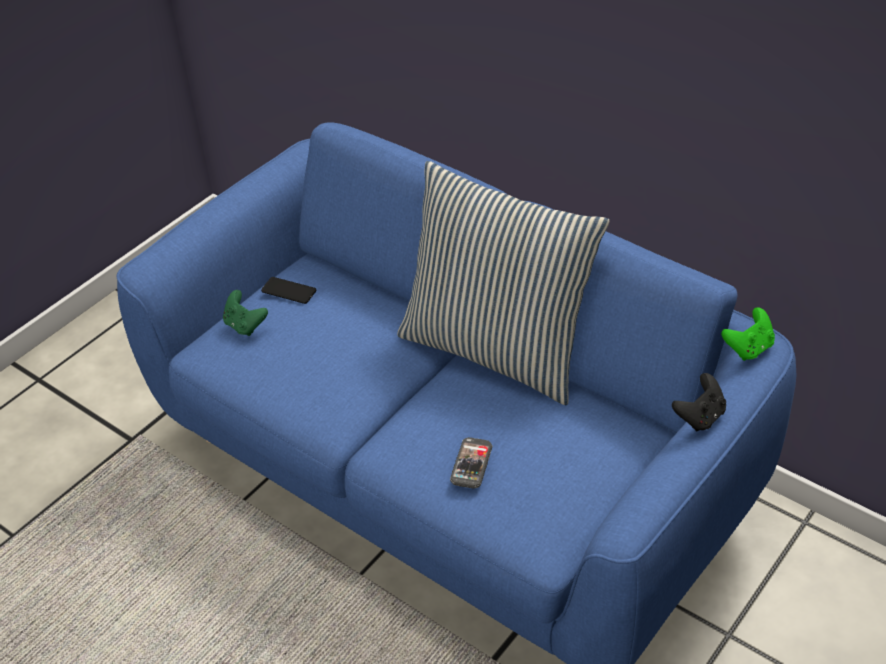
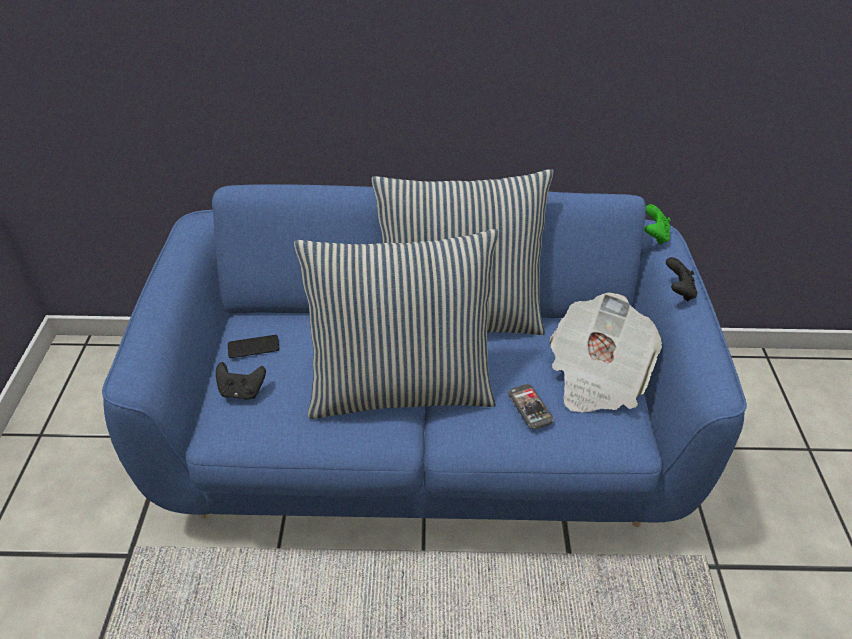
camera: 40 degrees left, 0 degrees up
green game controller [223,290,268,336] -> black game controller [216,362,266,400]
none -> pillow [294,229,499,419]
none -> newspaper [550,293,662,412]

